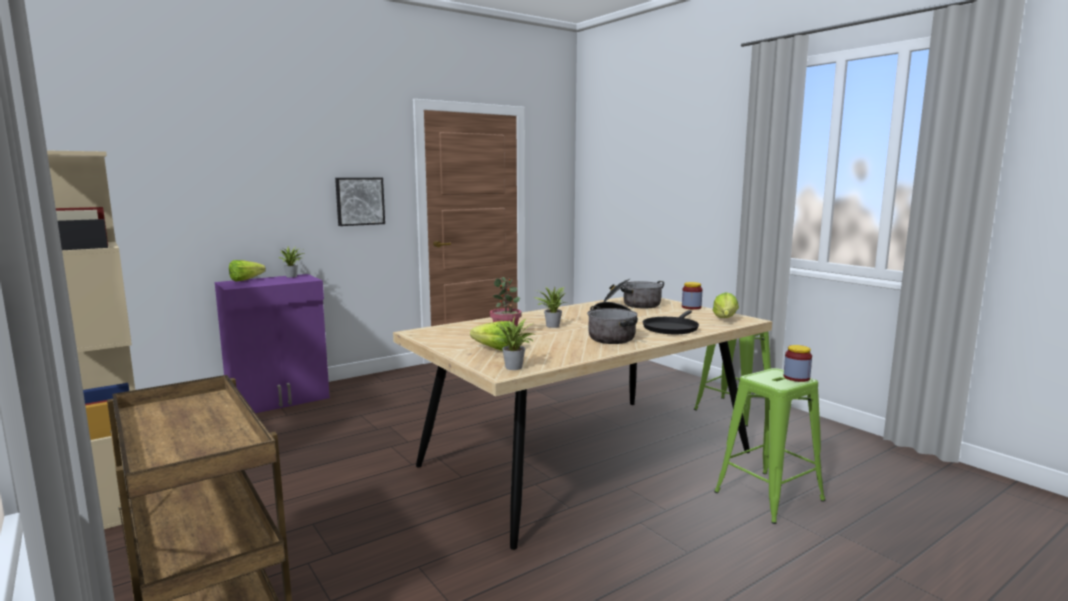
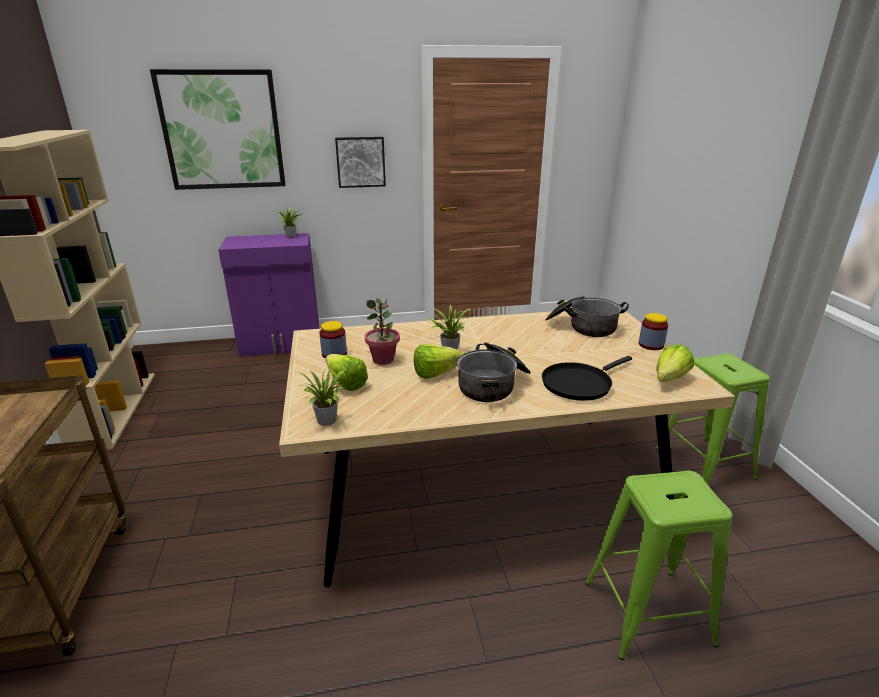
camera: 25 degrees right, 15 degrees up
lettuce [229,260,266,281] -> lettuce moved to [414,344,465,379]
jar [784,345,812,382] -> jar moved to [319,321,347,358]
none -> picture [150,69,286,190]

